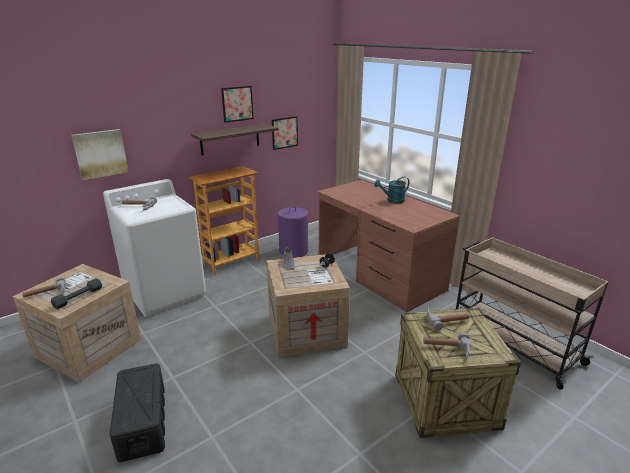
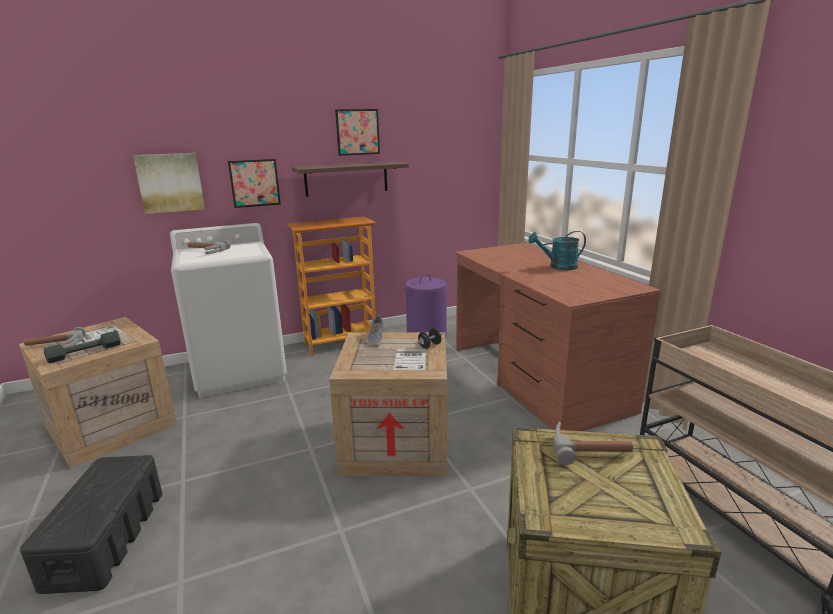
camera: 15 degrees right, 5 degrees down
picture [272,116,298,150] -> picture moved to [228,159,281,208]
hammer [423,333,471,361] -> none

